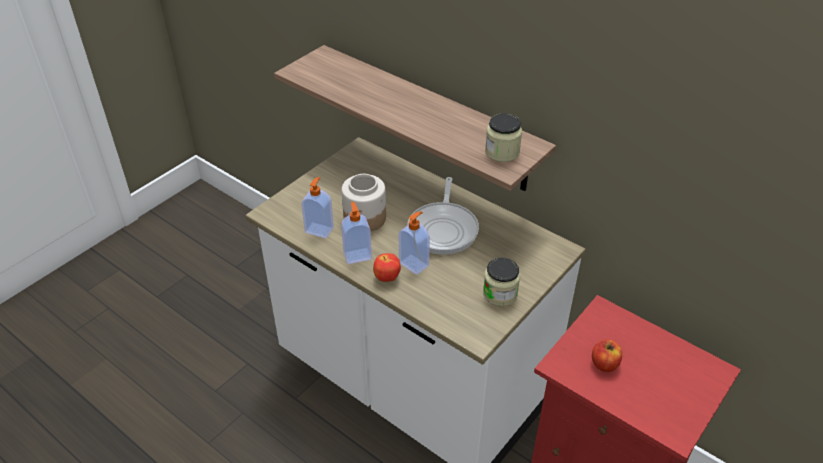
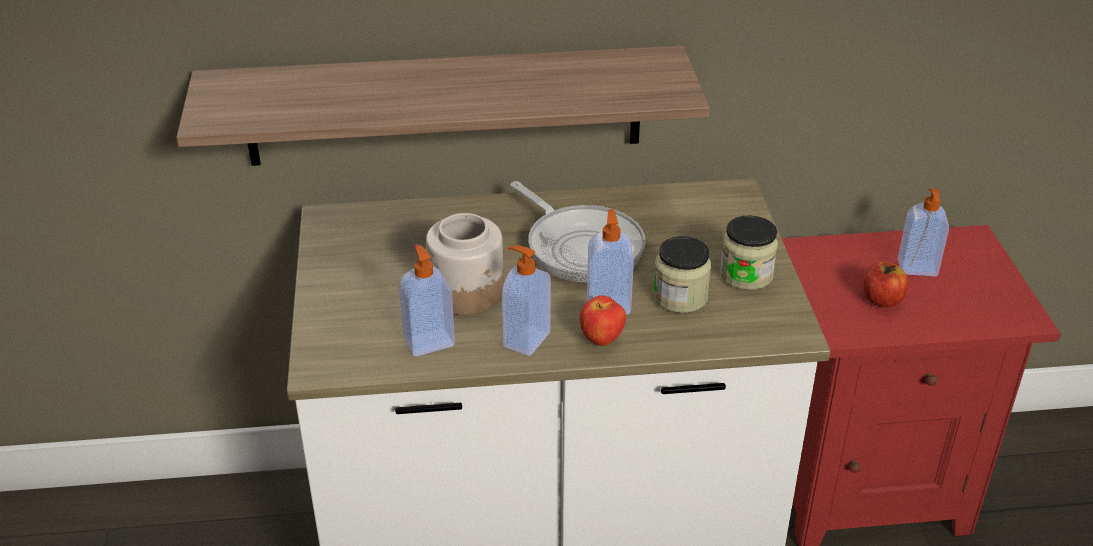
camera: 45 degrees left, 5 degrees down
jar [485,113,522,162] -> jar moved to [653,236,711,313]
none -> soap dispenser [898,188,949,276]

